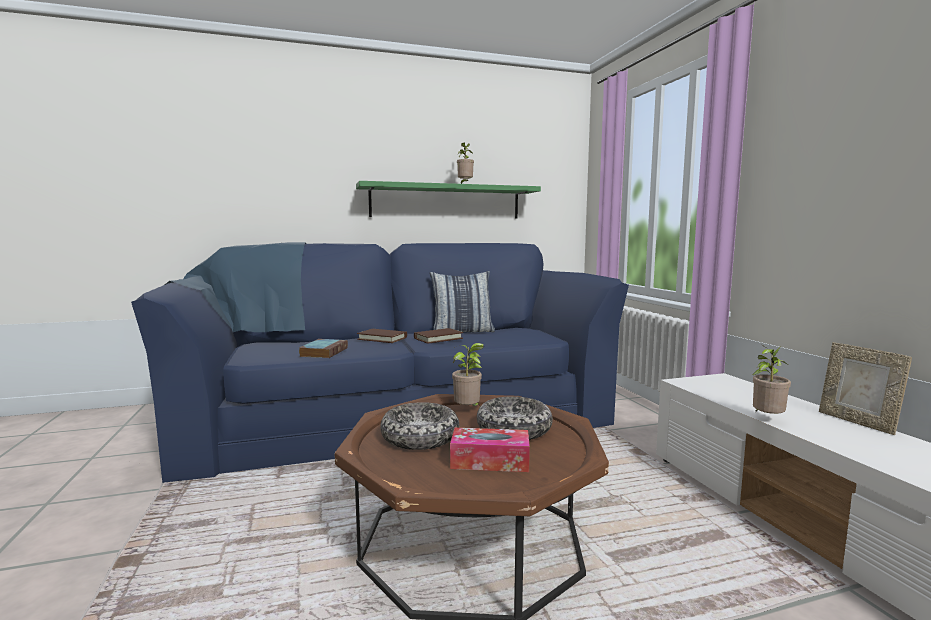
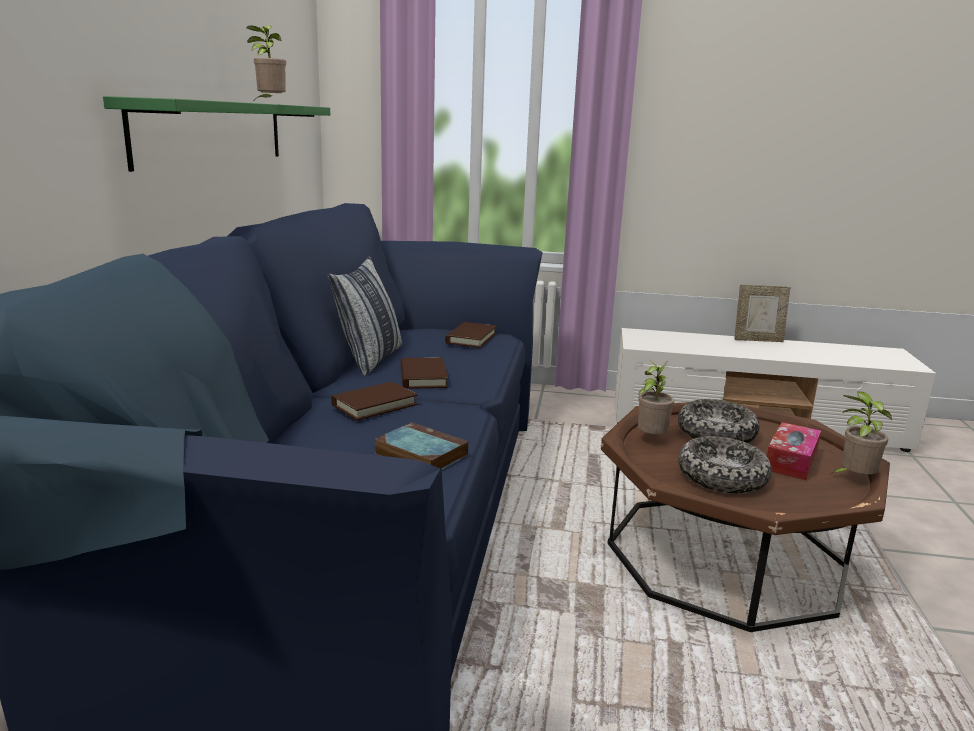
camera: 65 degrees left, 10 degrees up
potted plant [753,345,791,414] -> potted plant moved to [831,392,892,475]
none -> brown book [445,322,497,348]

